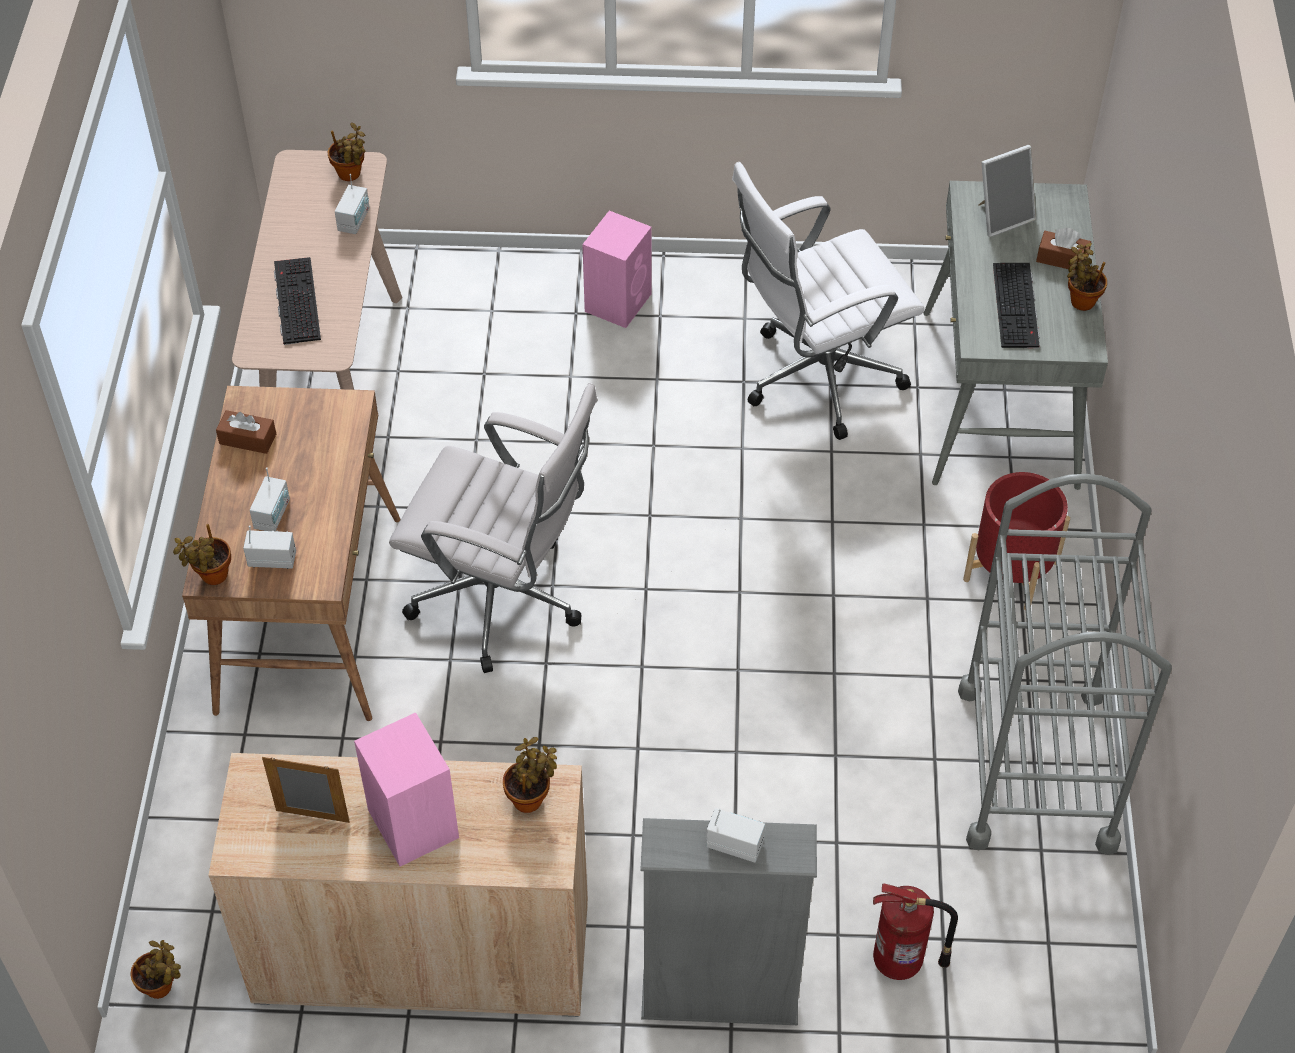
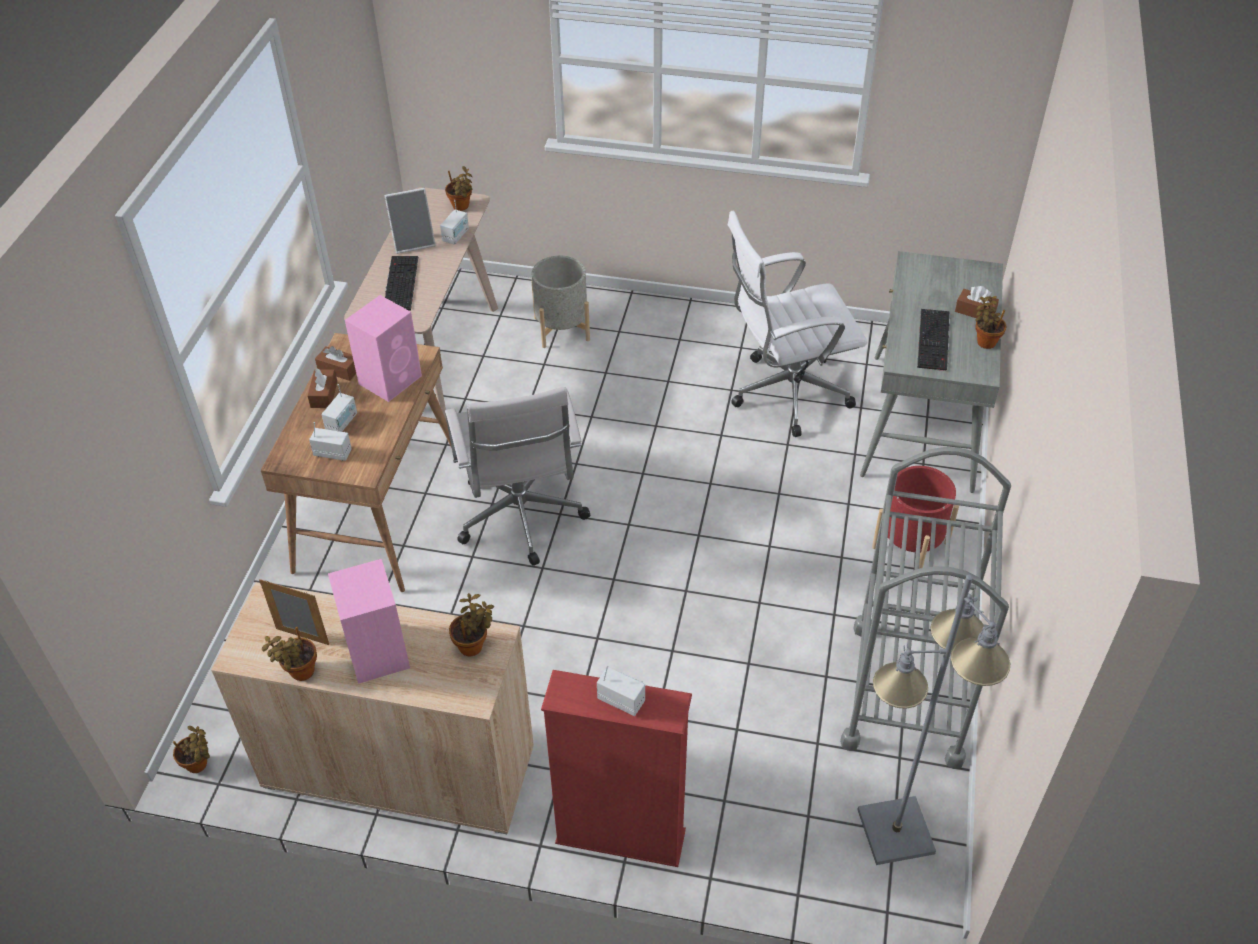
camera: 10 degrees right, 5 degrees down
potted plant [173,524,231,585] -> potted plant moved to [262,627,317,681]
white office chair [389,383,598,673] -> white office chair turned 45 degrees clockwise [445,387,590,566]
pink speaker [582,211,652,328] -> pink speaker moved to [345,295,422,402]
grey bookcase [640,818,817,1025] -> red bookcase [541,670,692,867]
fire extinguisher [873,884,958,980] -> none
picture frame [979,145,1036,237] -> picture frame moved to [384,188,436,254]
none -> brown tissue box [307,368,337,408]
none -> grey planter [531,256,590,348]
none -> grey floor lamp [857,575,1010,865]

